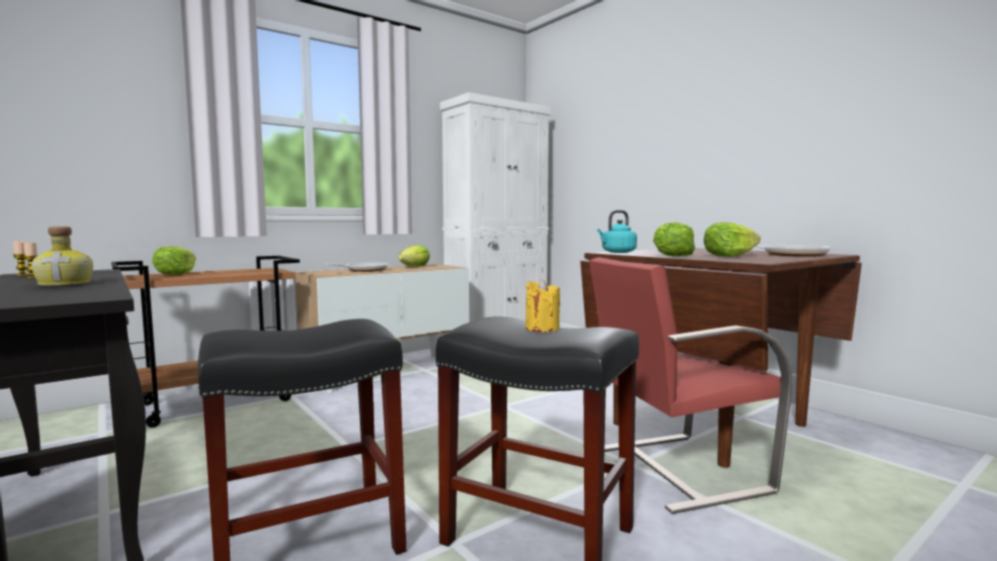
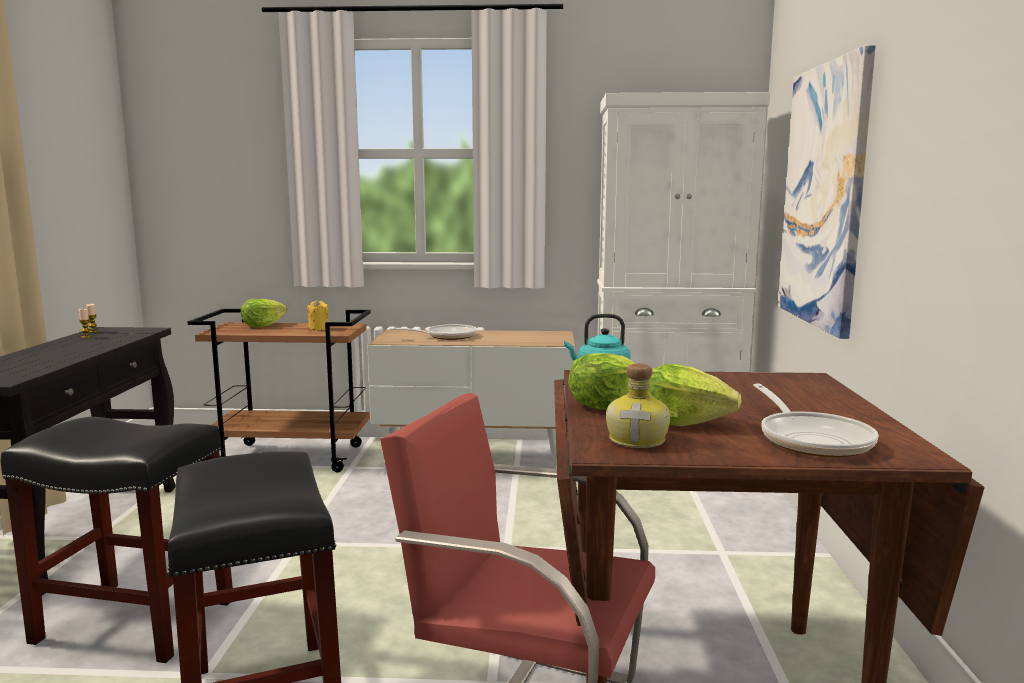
camera: 40 degrees right, 5 degrees up
bottle [31,226,93,286] -> bottle moved to [606,364,670,448]
lettuce [398,245,430,267] -> none
yellow candle [526,279,560,332] -> yellow candle moved to [307,300,329,331]
none -> picture [778,45,876,339]

